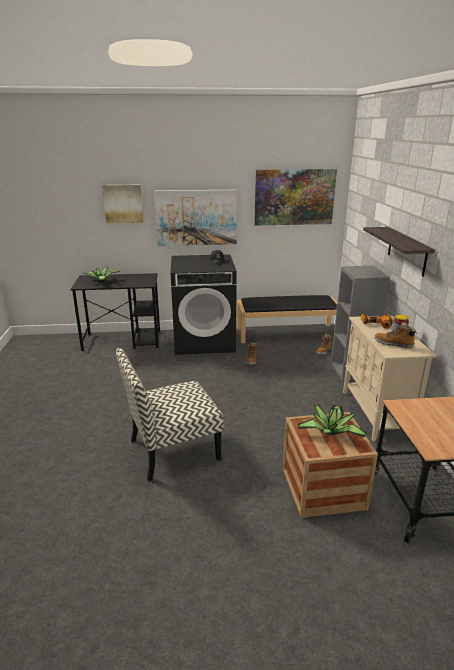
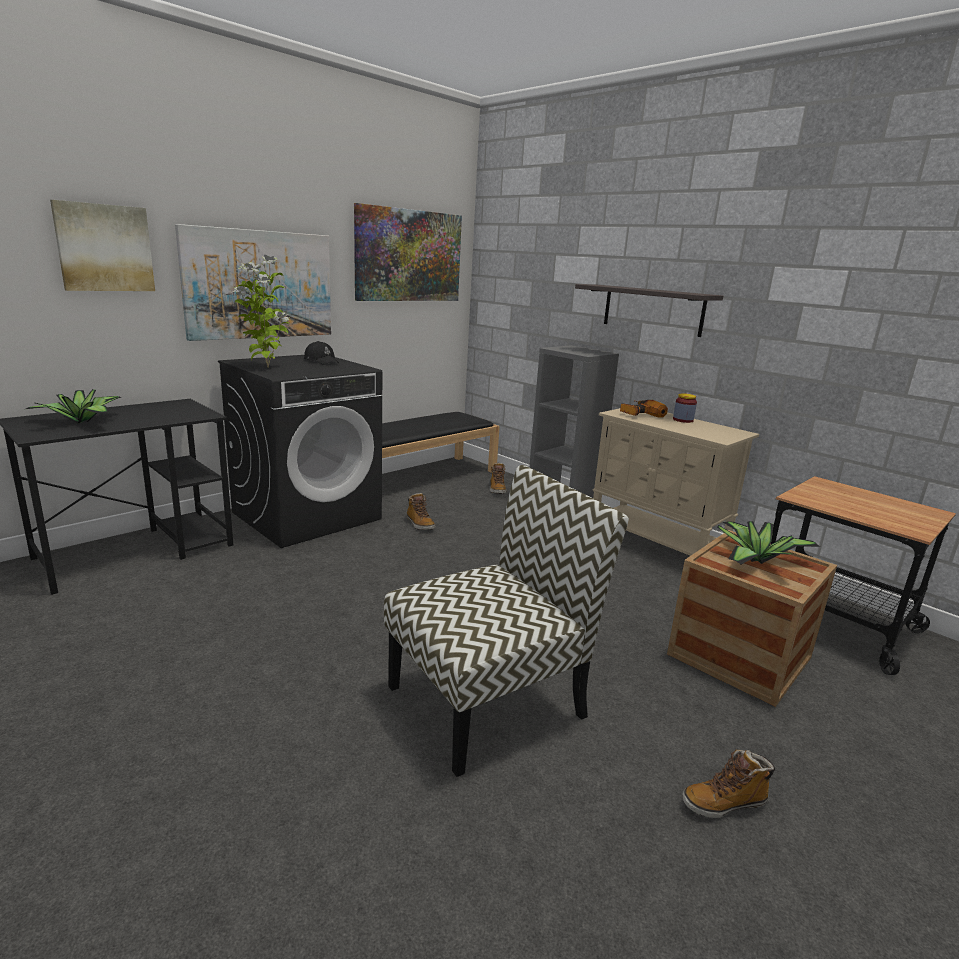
camera: 40 degrees left, 5 degrees down
chair [116,348,224,481] -> chair turned 150 degrees counterclockwise [384,465,629,777]
boot [374,322,416,348] -> boot moved to [683,750,775,818]
none -> potted plant [233,255,289,368]

